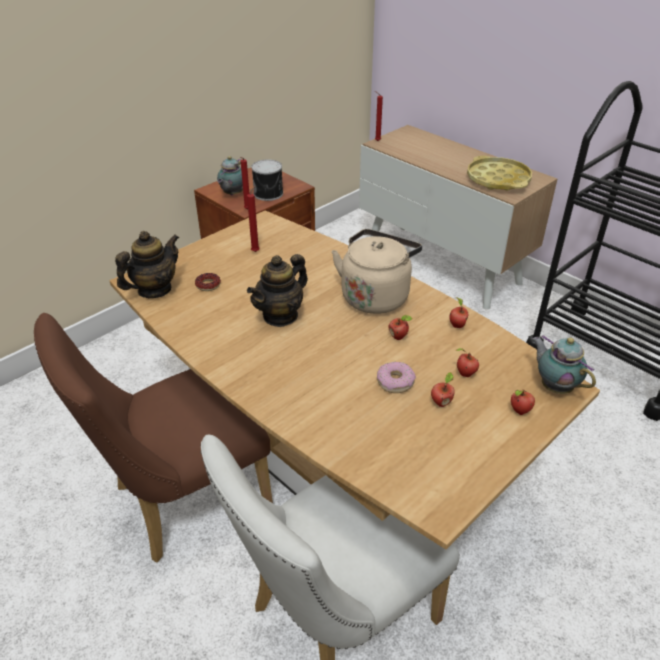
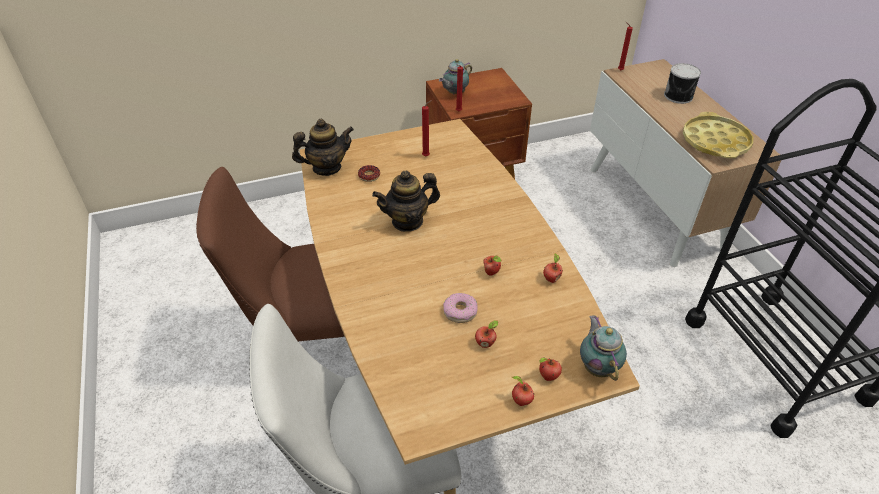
camera: 25 degrees right, 5 degrees up
can [251,160,283,201] -> can moved to [664,63,701,104]
beige kettle [332,229,422,314] -> none
apple [456,348,479,377] -> apple moved to [512,376,534,406]

